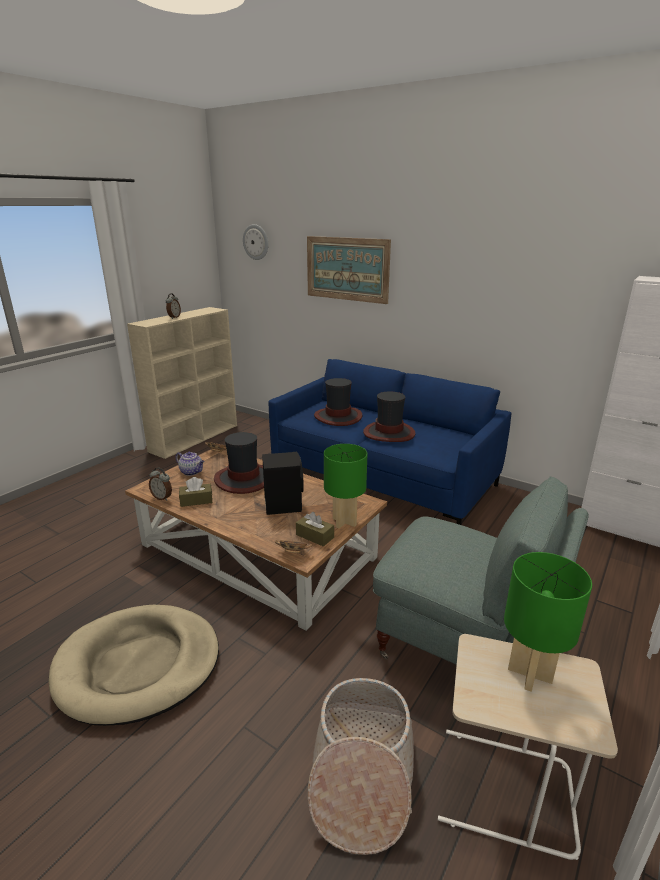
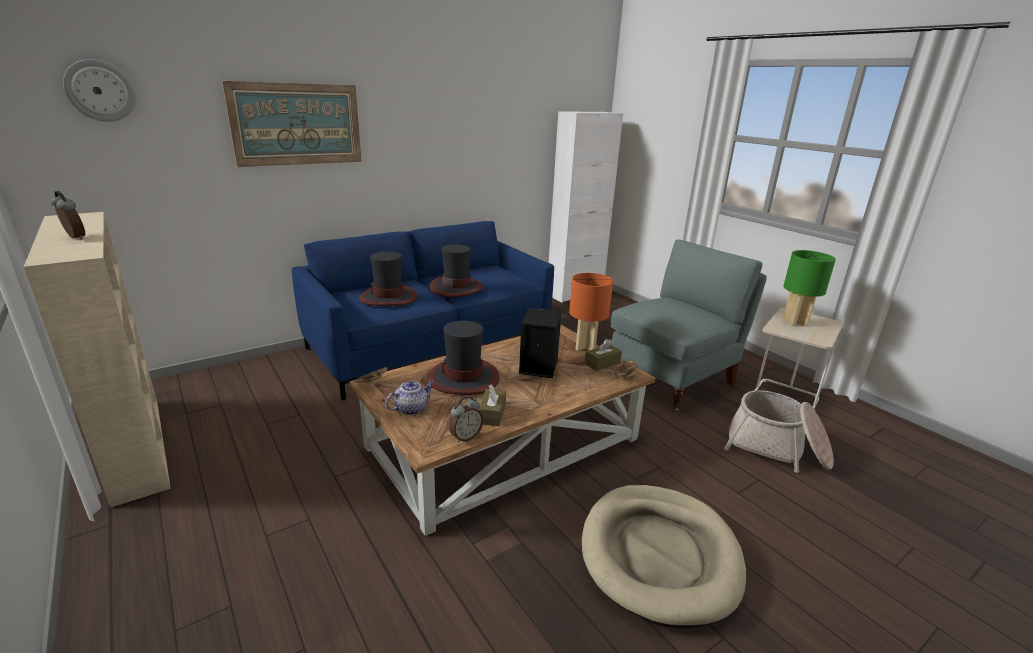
camera: 70 degrees left, 0 degrees up
green table lamp [324,444,367,529] -> orange table lamp [569,273,613,351]

